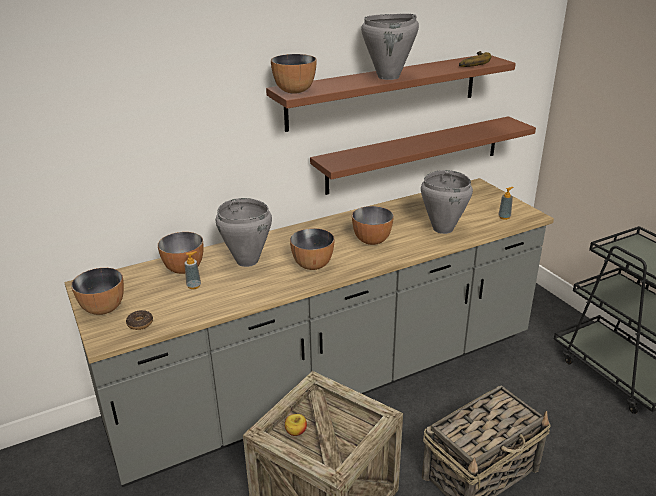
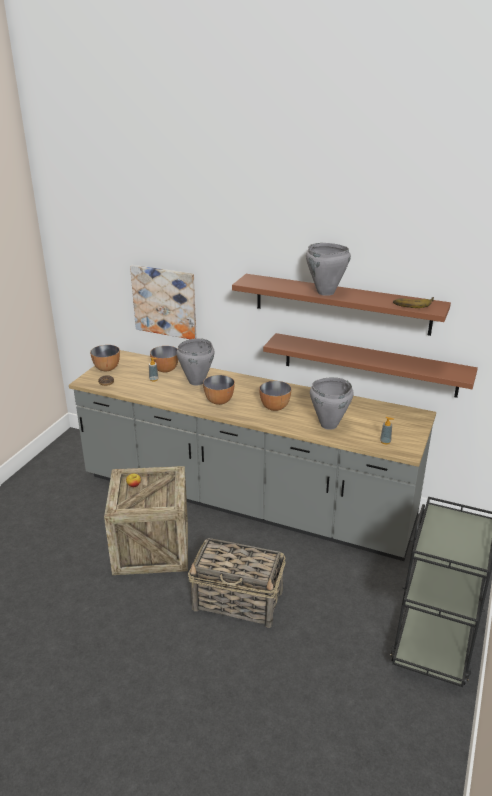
camera: 50 degrees right, 0 degrees up
bowl [271,54,317,94] -> none
none -> picture [130,265,197,339]

